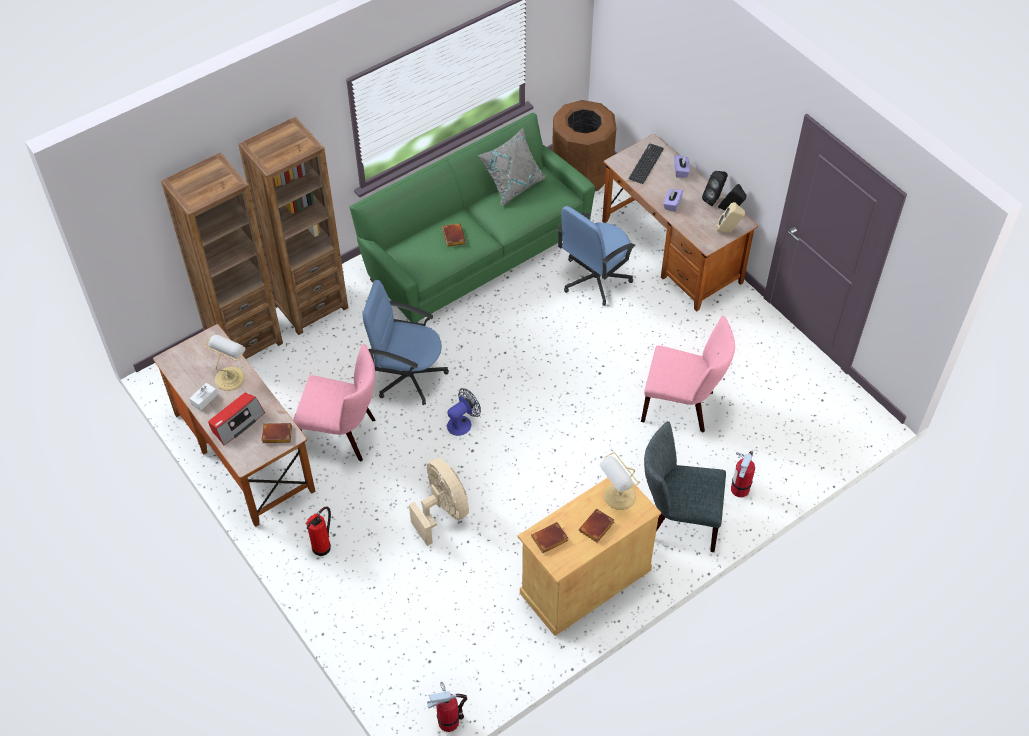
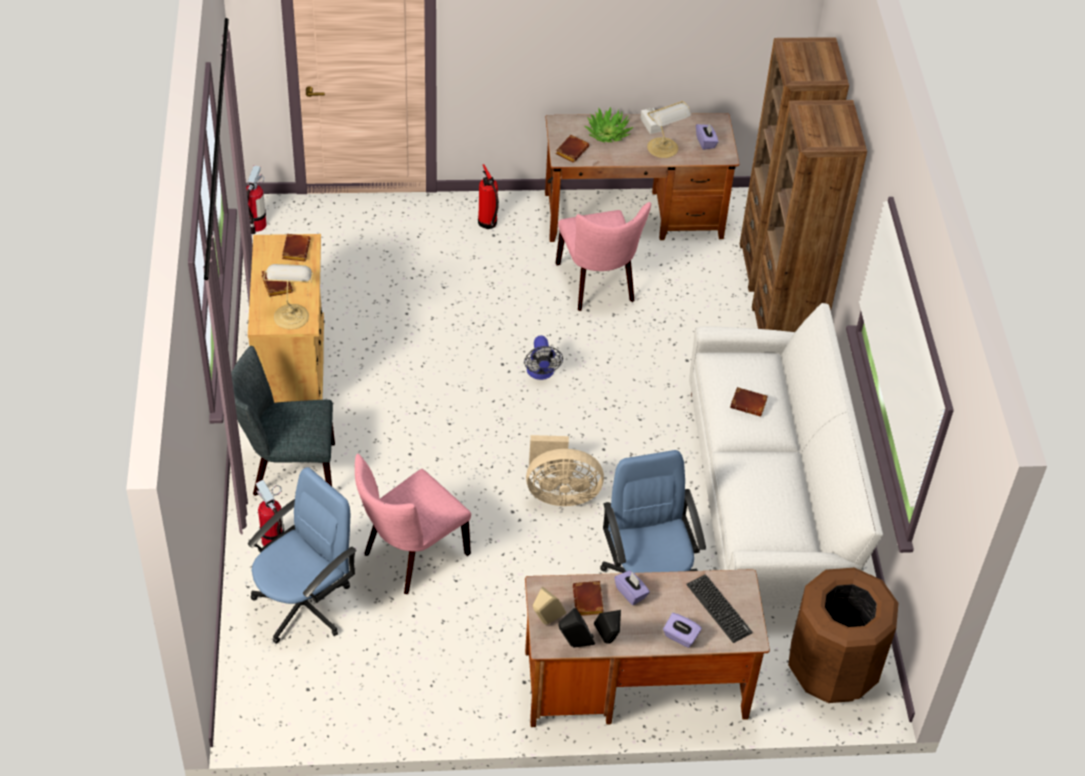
camera: 120 degrees right, 5 degrees down
radio [208,393,265,445] -> potted plant [585,107,633,142]
pink chair [293,344,376,462] -> pink chair turned 60 degrees counterclockwise [556,202,651,311]
green sofa [350,113,595,323] -> white sofa [689,303,883,606]
blue office chair [362,280,449,405] -> blue office chair moved to [248,467,356,644]
beige fan [409,458,469,546] -> beige fan moved to [526,435,604,506]
grey pillow [477,127,547,206] -> none
grey chair [644,421,726,552] -> grey chair turned 135 degrees counterclockwise [231,346,335,496]
none -> brown book [573,581,604,616]
none -> purple tissue box [696,123,719,150]

